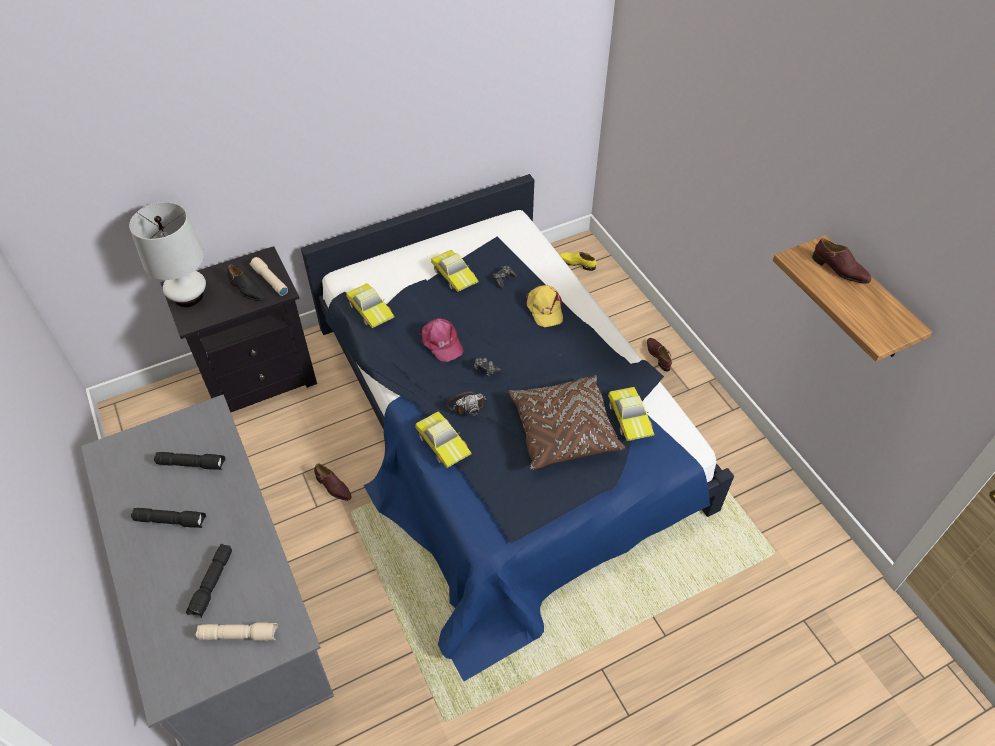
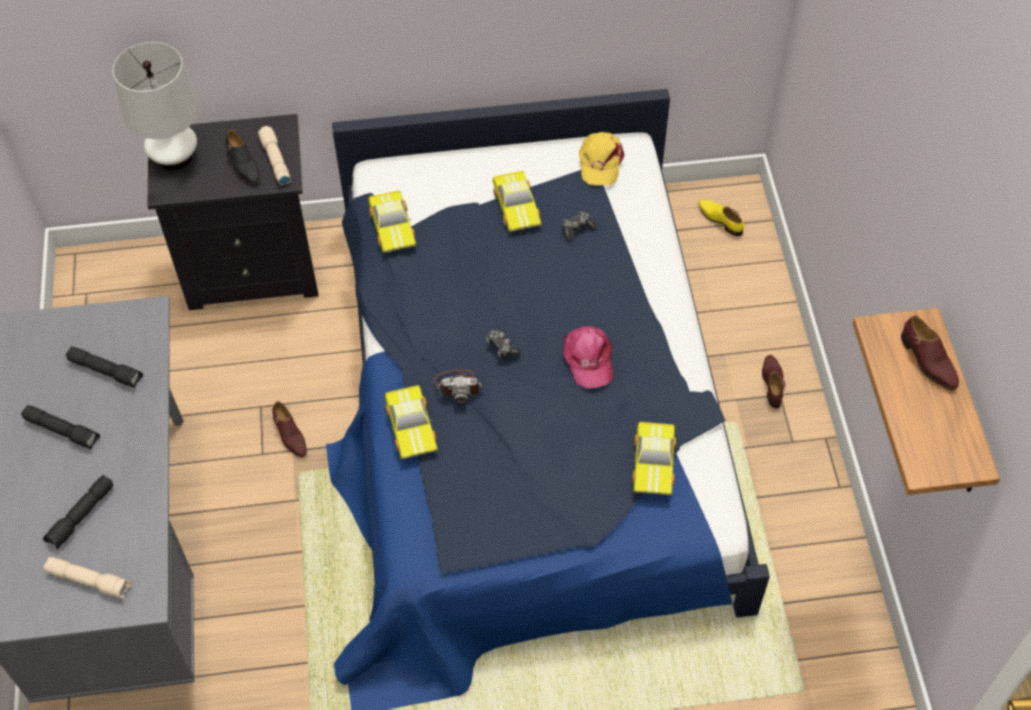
camera: 20 degrees right, 5 degrees up
pink cap [419,318,464,362] -> pink cap moved to [563,326,613,389]
brown pillow [508,375,625,470] -> none
yellow cap [526,285,563,327] -> yellow cap moved to [579,132,625,185]

